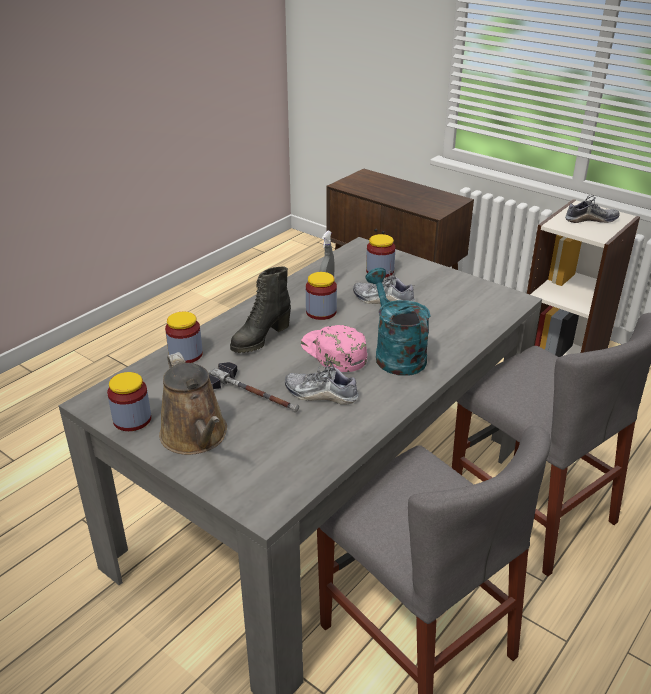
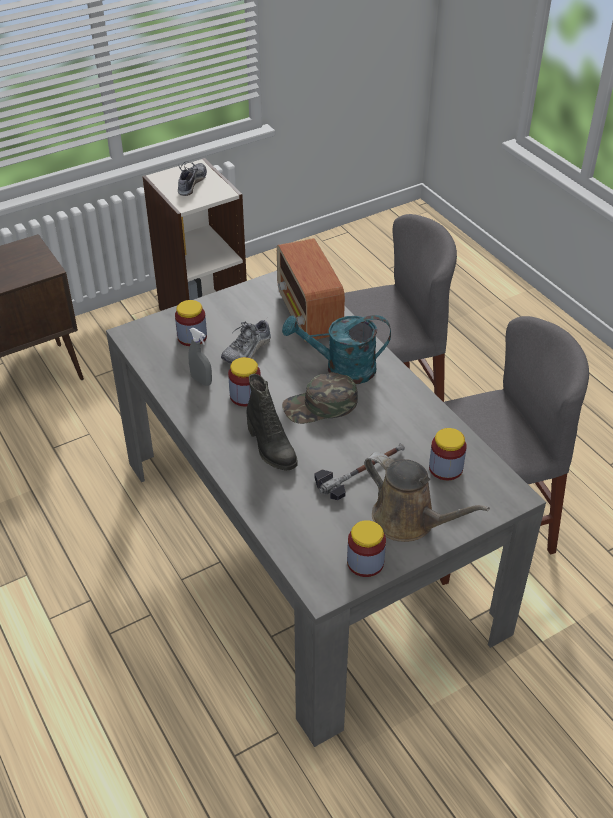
camera: 70 degrees left, 10 degrees up
brown watering can [159,352,227,455] -> brown watering can turned 45 degrees clockwise [364,452,490,542]
jar [165,312,203,363] -> jar moved to [429,428,467,480]
shoe [285,361,359,404] -> none
pink cap [301,325,367,372] -> green cap [282,372,358,424]
none -> radio [277,238,345,343]

